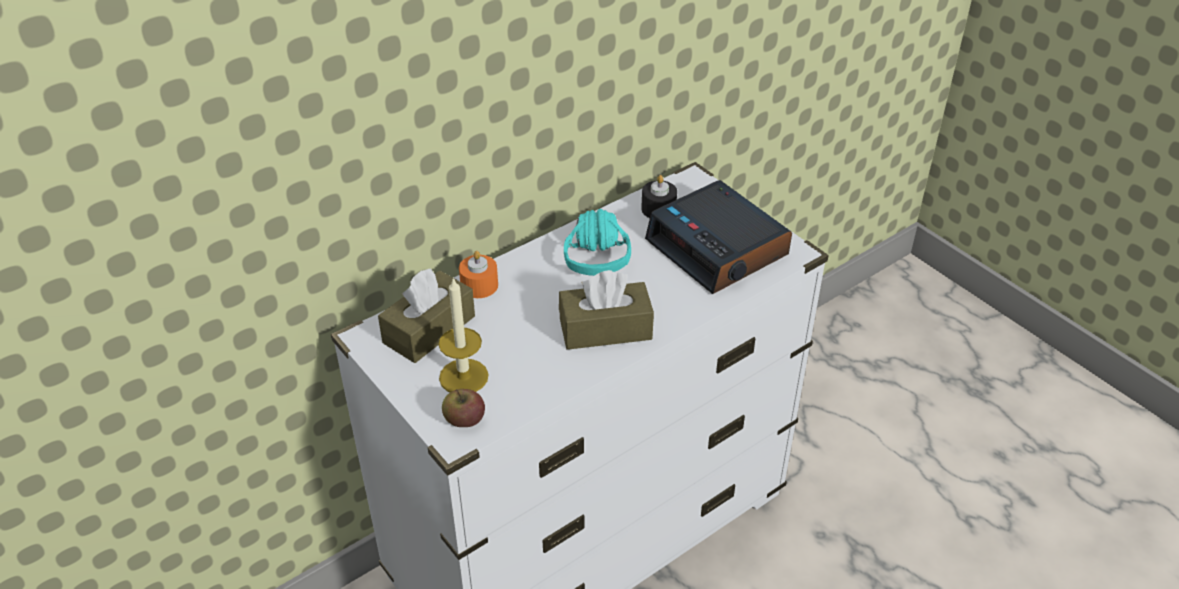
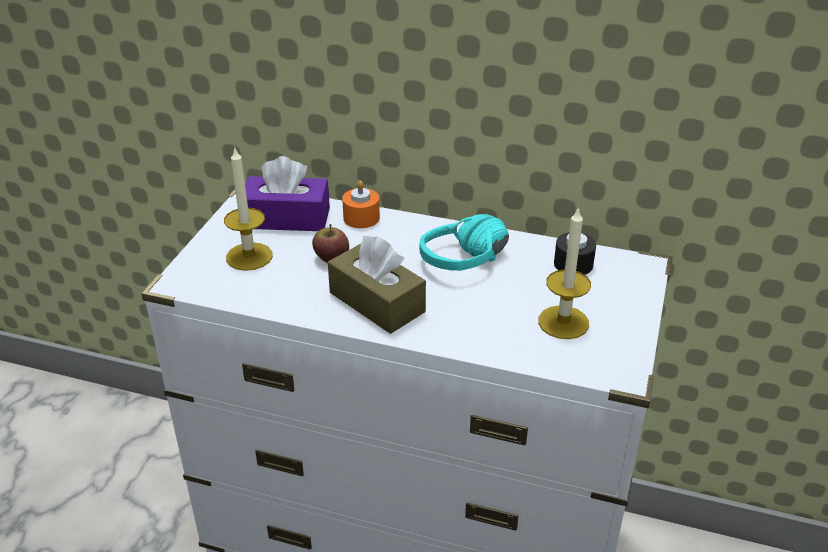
camera: 55 degrees right, 5 degrees down
brown tissue box [378,268,475,363] -> purple tissue box [245,156,330,231]
apple [442,389,485,427] -> apple moved to [312,224,349,263]
alarm clock [645,180,792,294] -> candle [538,207,591,339]

